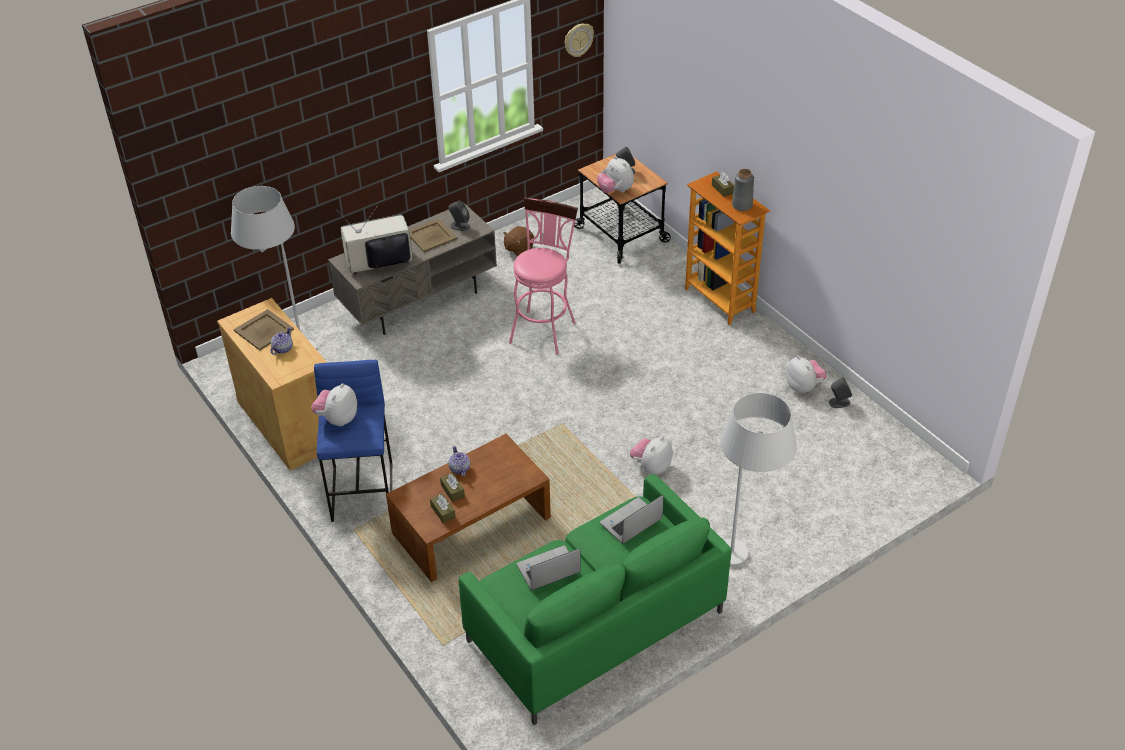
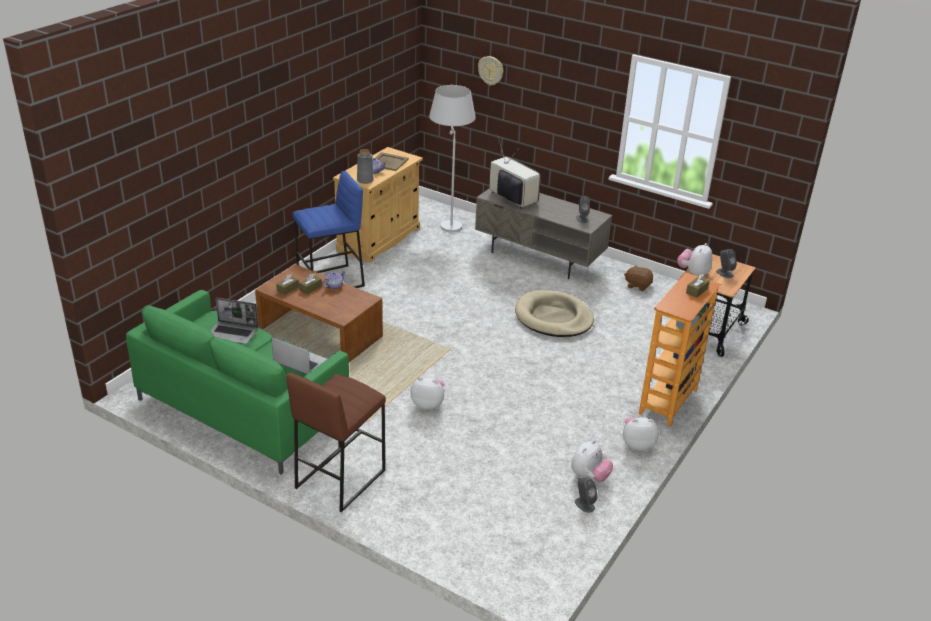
camera: 65 degrees right, 10 degrees down
plush toy [311,383,357,426] -> plush toy moved to [623,417,659,451]
beige tray [409,218,457,252] -> none
pink stool [509,197,578,354] -> beige dog bed [515,290,594,337]
laptop [517,546,581,590] -> laptop turned 150 degrees clockwise [211,298,258,344]
wall clock [564,24,594,57] -> wall clock moved to [478,56,503,85]
white floor lamp [721,393,797,567] -> brown stool [286,372,386,512]
grey vase [732,169,754,211] -> grey vase moved to [357,149,374,184]

